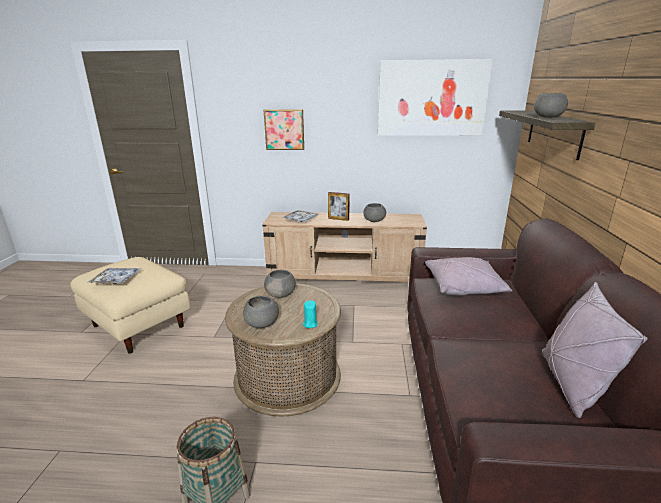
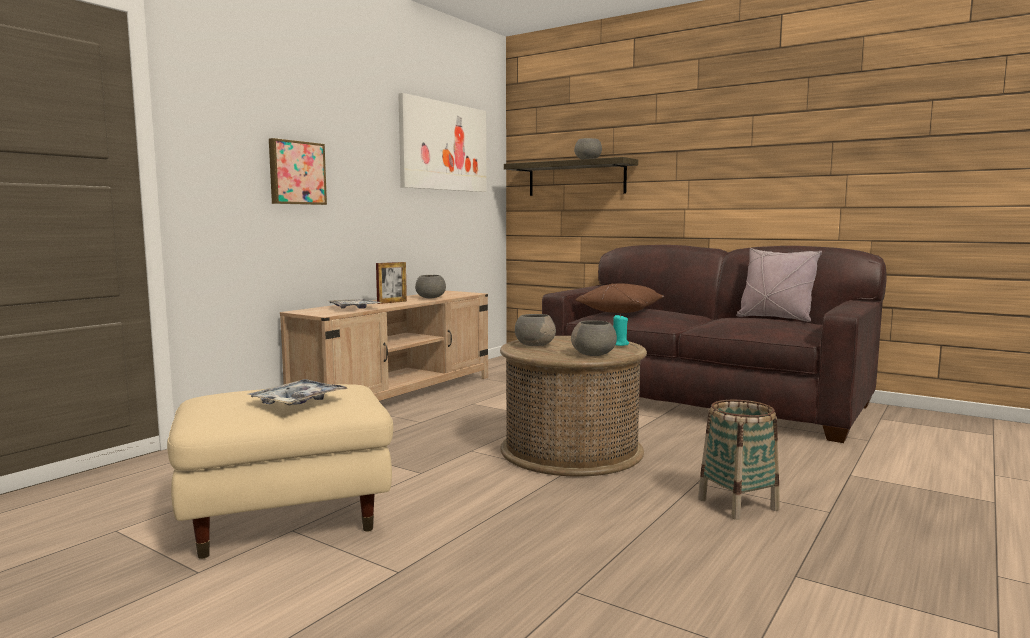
camera: 60 degrees left, 15 degrees down
purple pillow [425,257,513,296] -> brown pillow [575,283,664,313]

